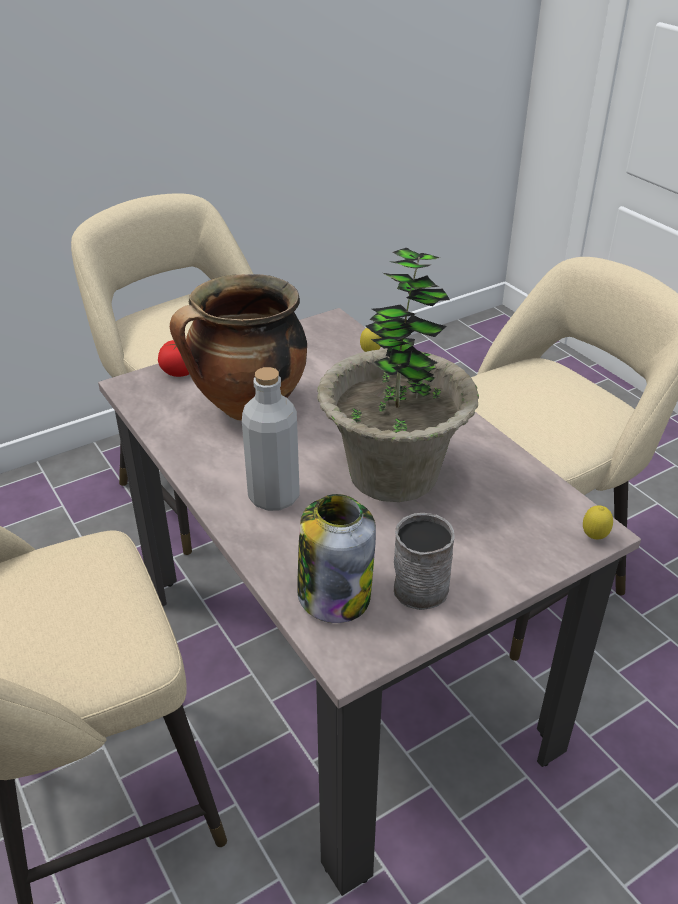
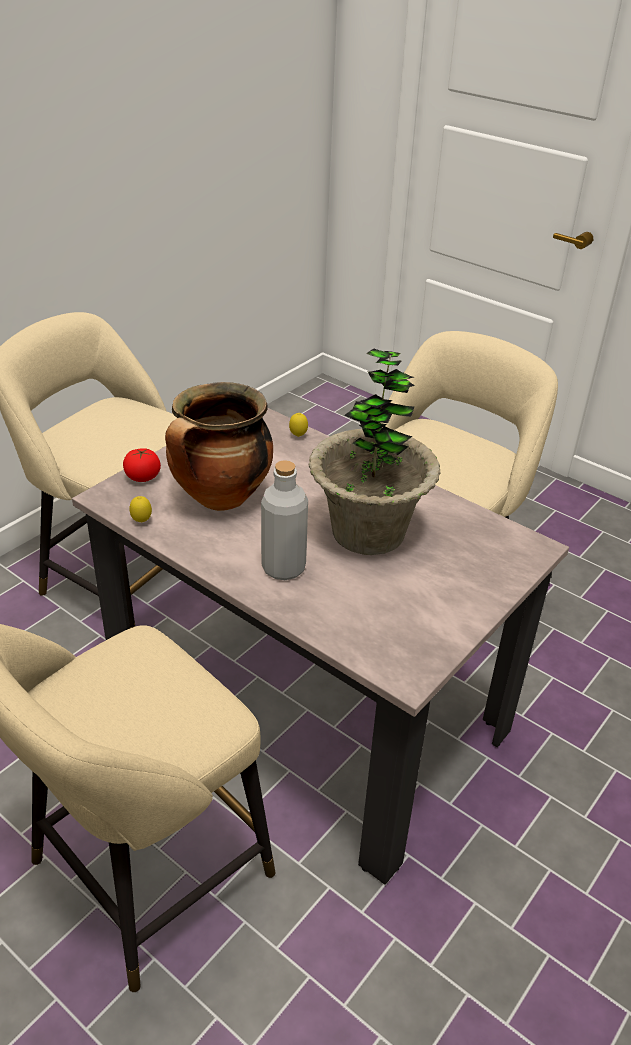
camera: 20 degrees left, 0 degrees up
jar [297,494,376,623] -> none
grey mug [394,513,455,610] -> none
lemon [583,505,613,540] -> lemon moved to [129,496,152,522]

